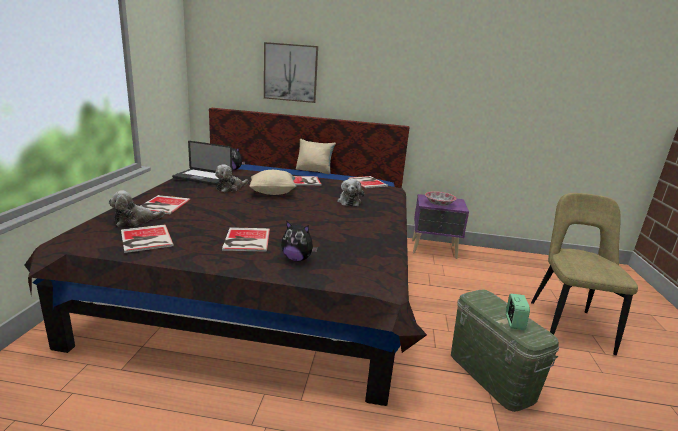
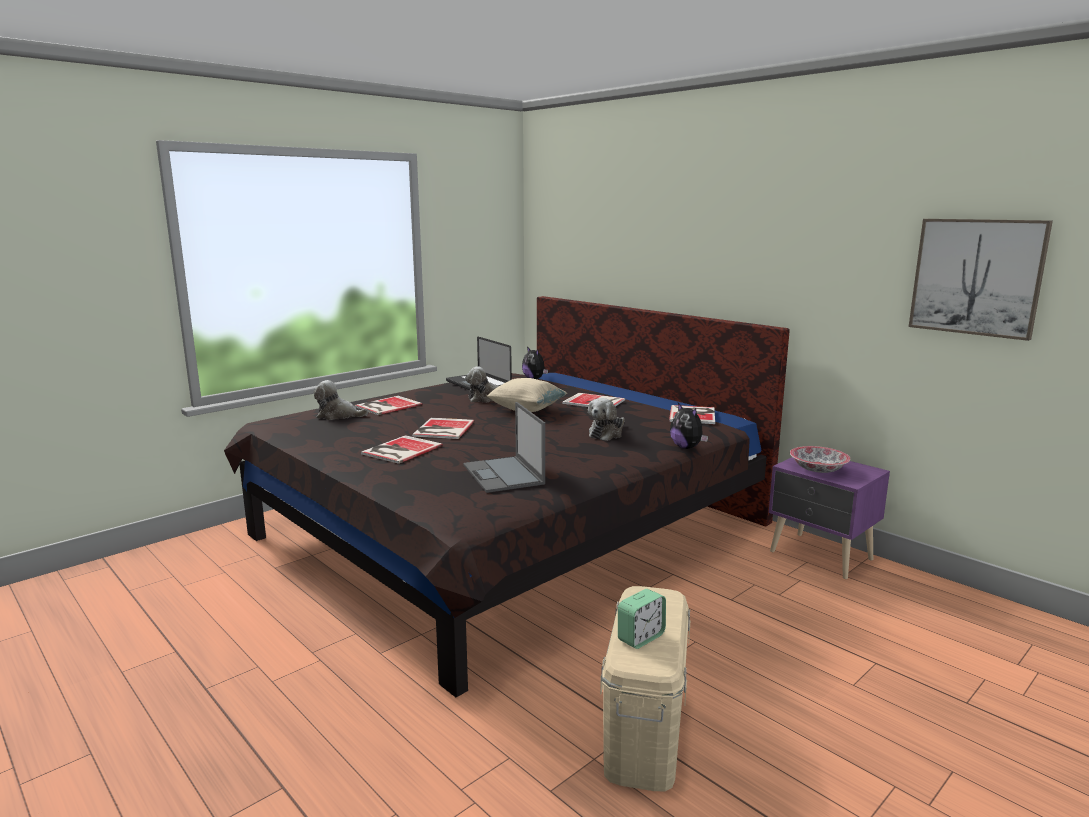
camera: 40 degrees right, 5 degrees down
book [121,225,174,253] -> book moved to [412,418,475,439]
picture [264,42,318,103] -> picture moved to [909,219,1053,341]
plush toy [281,220,318,262] -> plush toy moved to [670,403,708,449]
beige pillow [296,139,336,174] -> none
green storage box [451,290,559,412] -> beige storage box [600,586,691,791]
beige chair [531,193,638,355] -> none
none -> laptop [463,402,545,493]

